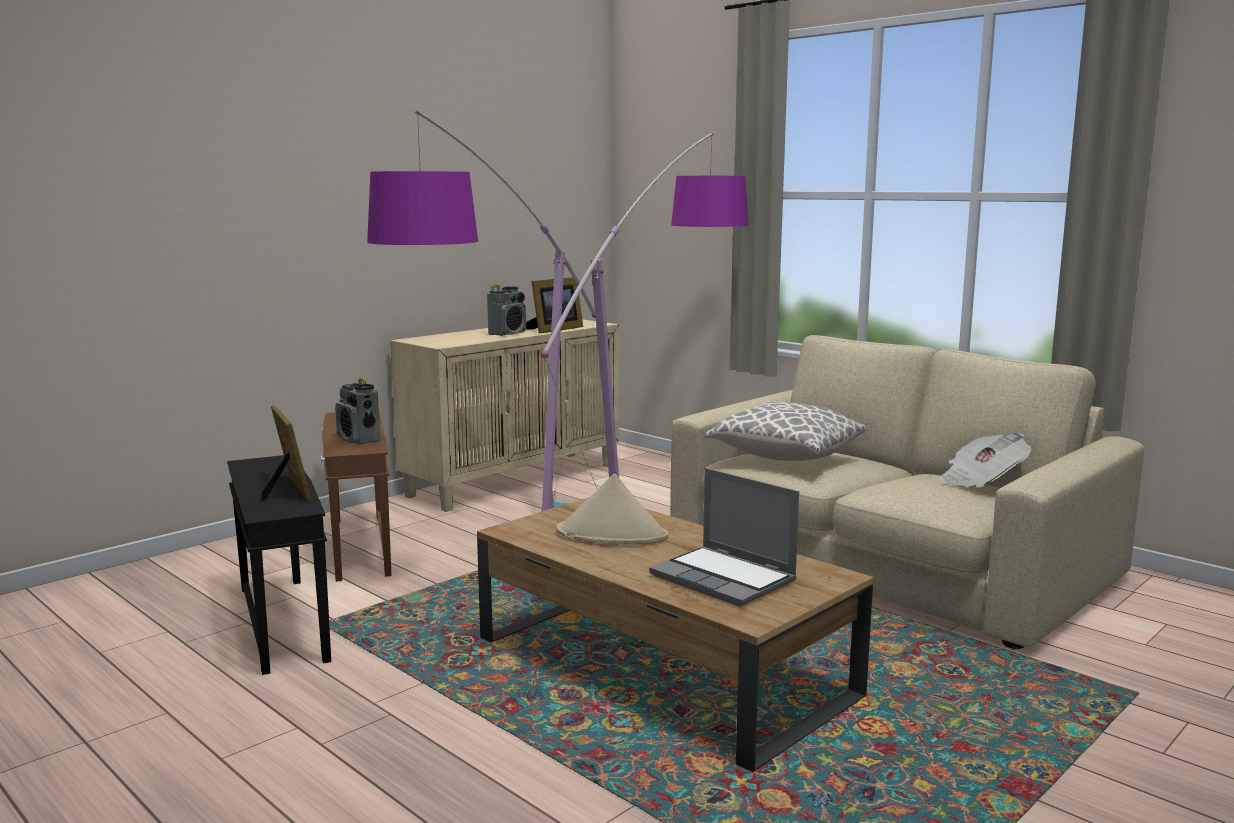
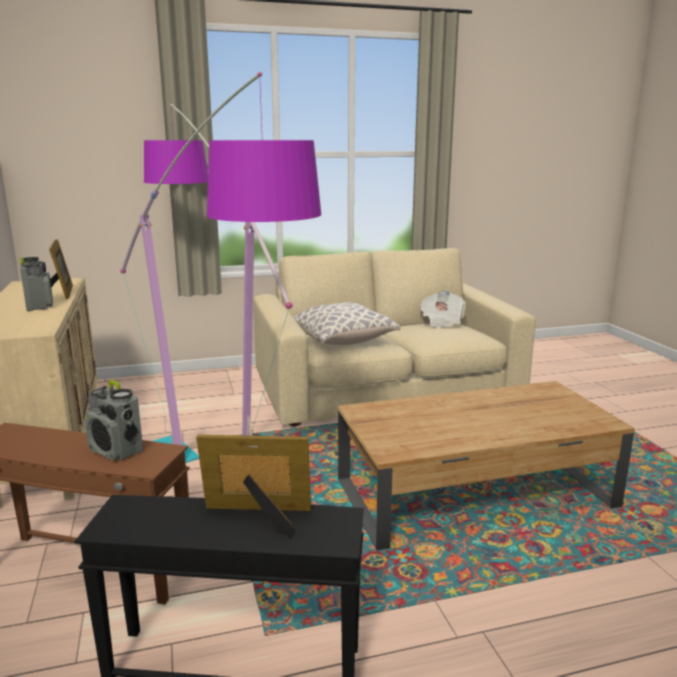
camera: 60 degrees left, 5 degrees up
radio [335,378,380,444] -> radio turned 45 degrees clockwise [84,380,143,460]
beige hat [557,474,668,545] -> none
laptop [649,468,799,607] -> none

